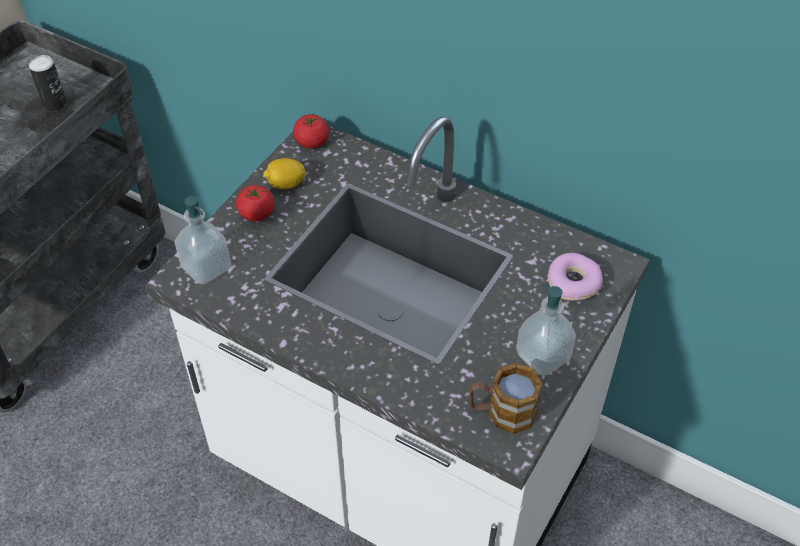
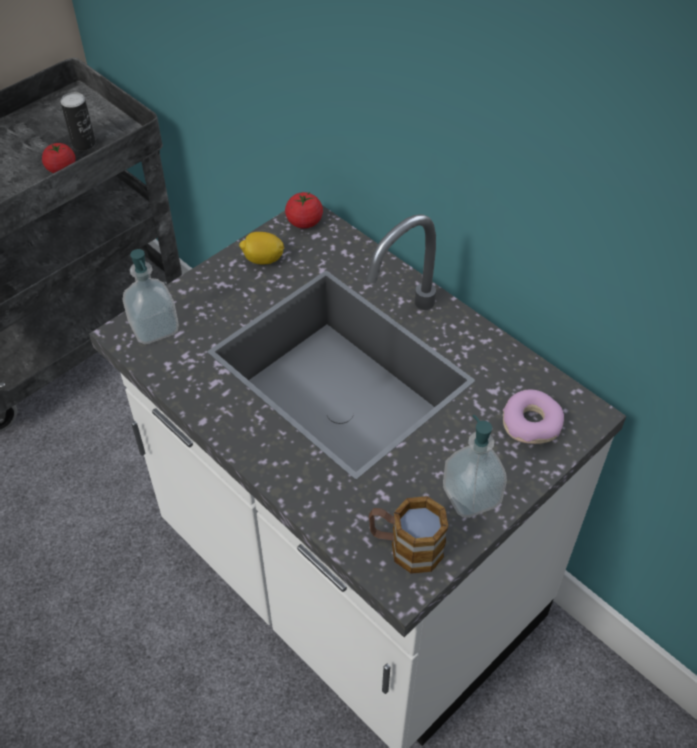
camera: 15 degrees right, 0 degrees up
tomato [236,185,274,221] -> tomato moved to [42,143,75,173]

